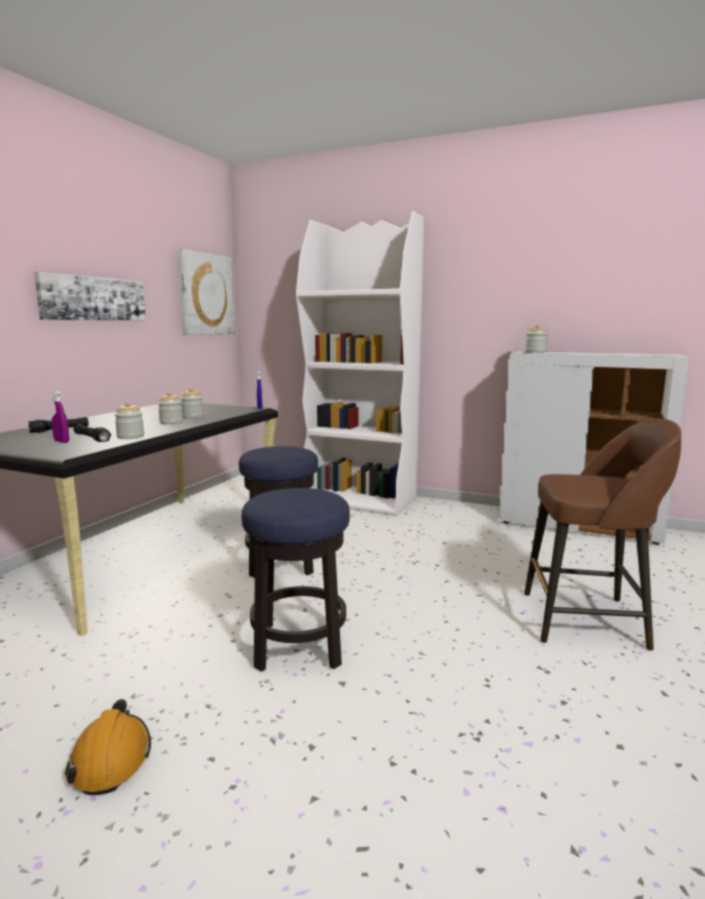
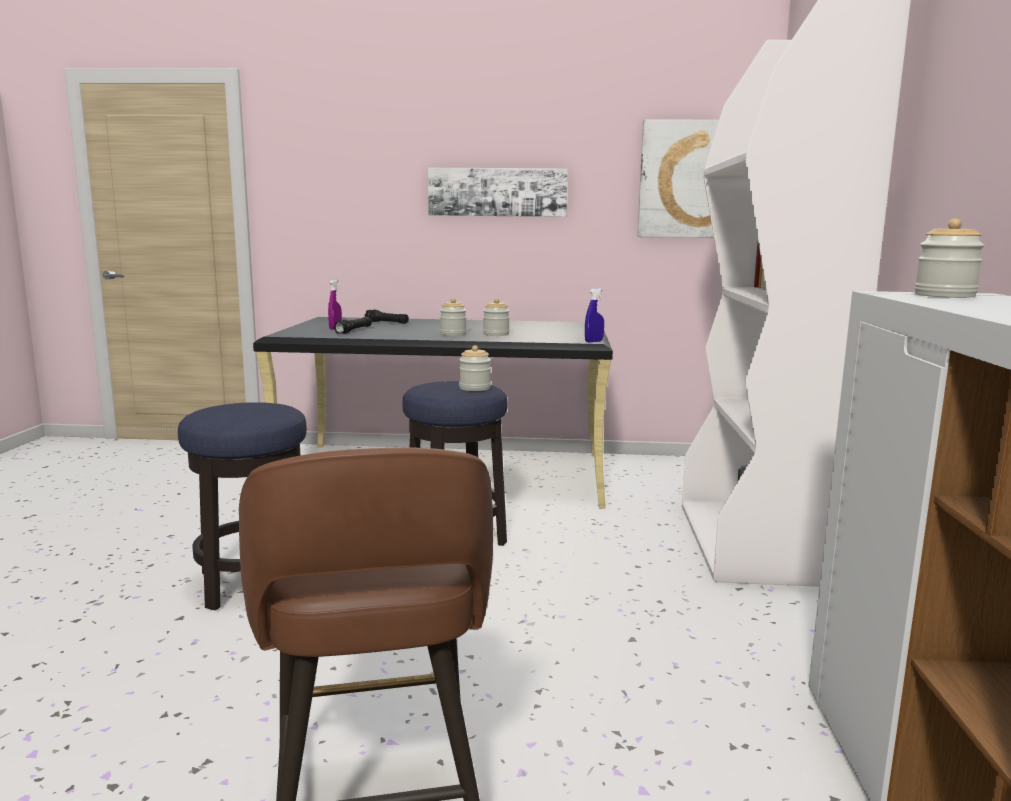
camera: 70 degrees right, 0 degrees up
orange hard hat [65,699,151,795] -> none
jar [114,402,144,439] -> jar moved to [459,345,491,391]

